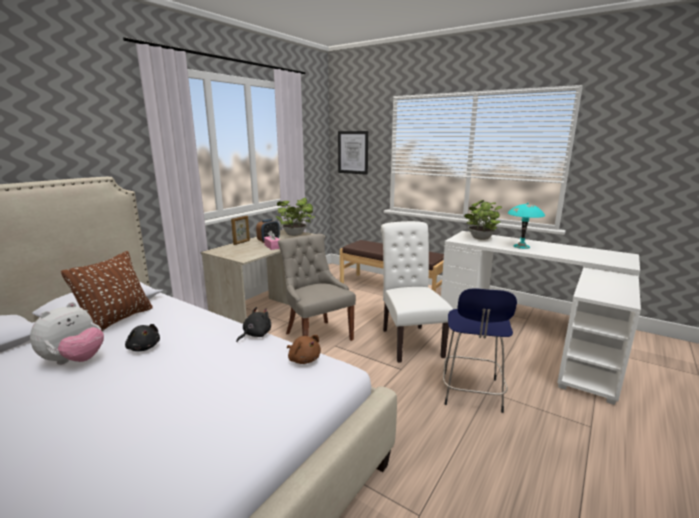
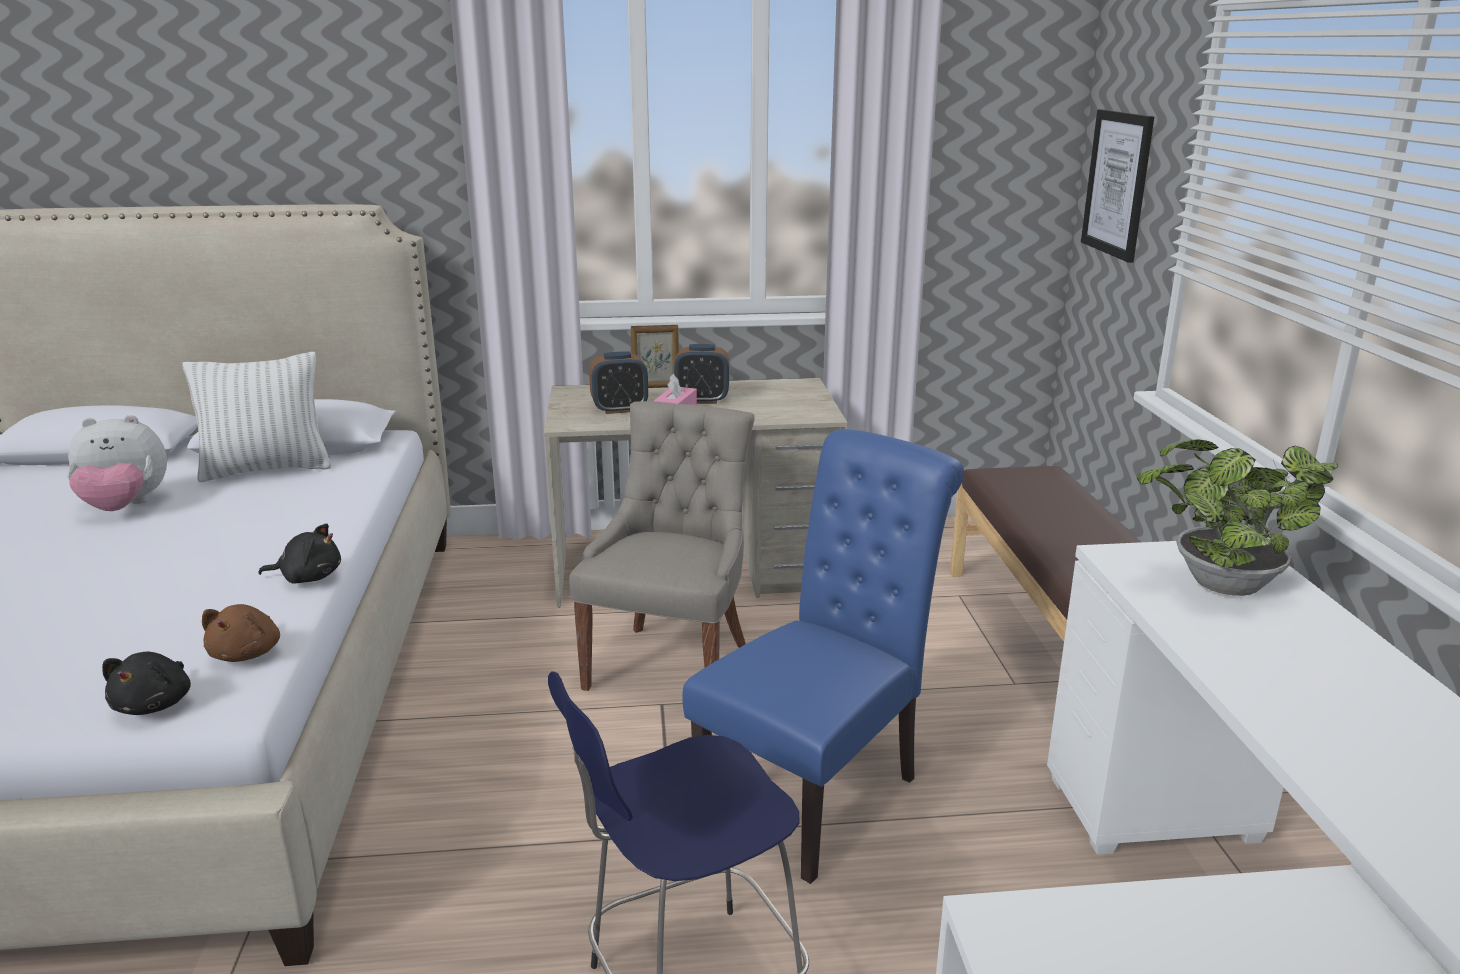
camera: 50 degrees right, 5 degrees up
brown pillow [61,251,153,331] -> white pillow [183,352,331,482]
black plush toy [125,324,160,351] -> black plush toy moved to [102,651,191,715]
potted plant [275,198,315,236] -> none
white chair [381,221,453,363] -> blue chair [682,429,964,884]
turquoise table lamp [508,203,545,249] -> none
none -> alarm clock [589,352,648,414]

